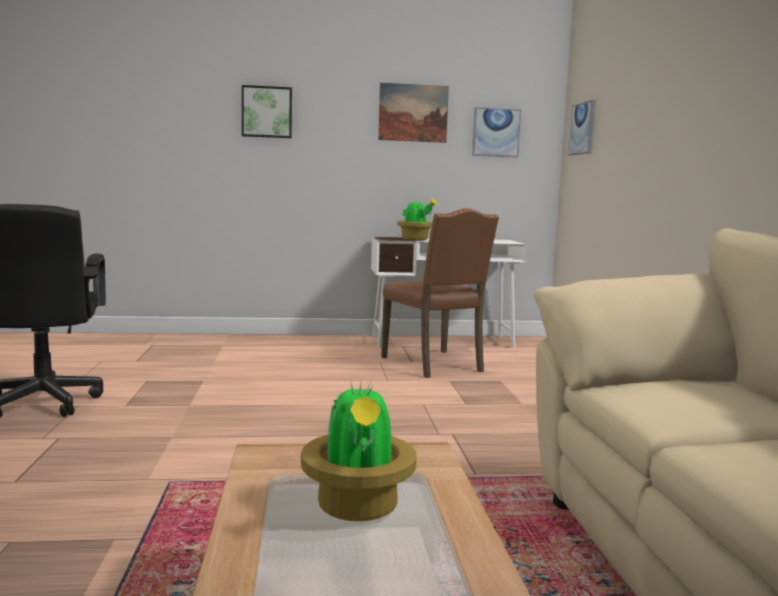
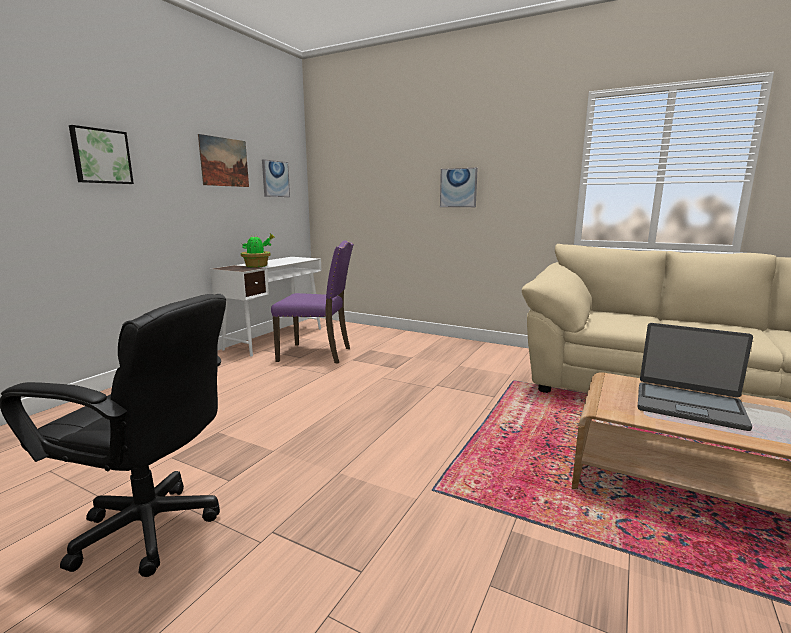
camera: 55 degrees left, 5 degrees up
potted plant [301,379,417,521] -> laptop [638,323,753,431]
brown chair [381,208,499,378] -> purple chair [271,240,354,363]
picture [568,100,596,156] -> picture moved to [440,168,478,207]

